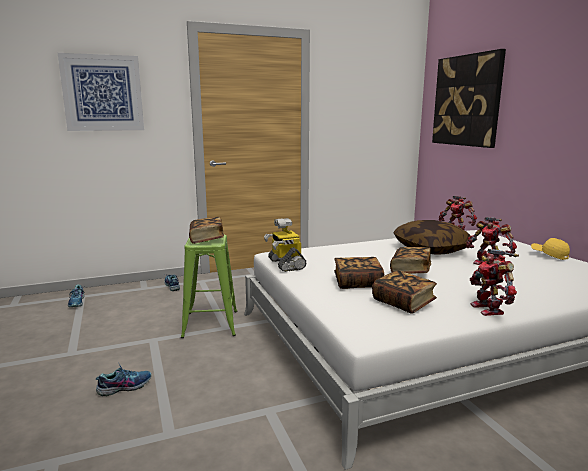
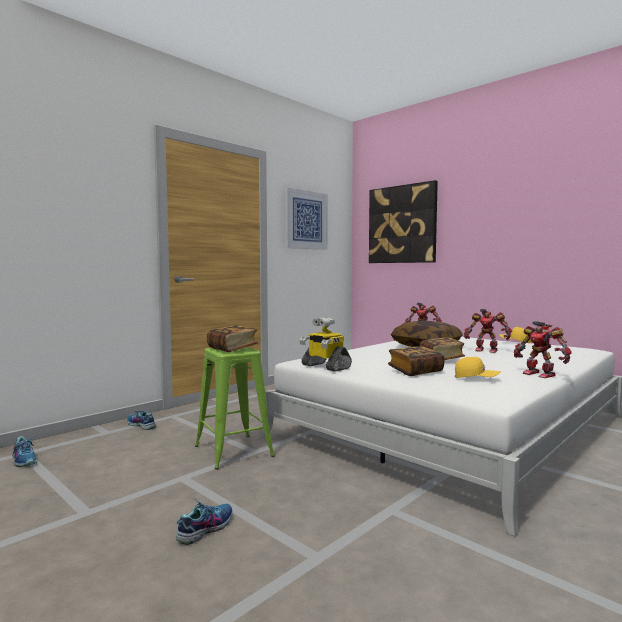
camera: 25 degrees left, 10 degrees down
picture [58,53,144,131] -> picture moved to [285,187,328,250]
book [372,270,437,314] -> yellow cap [455,357,501,378]

